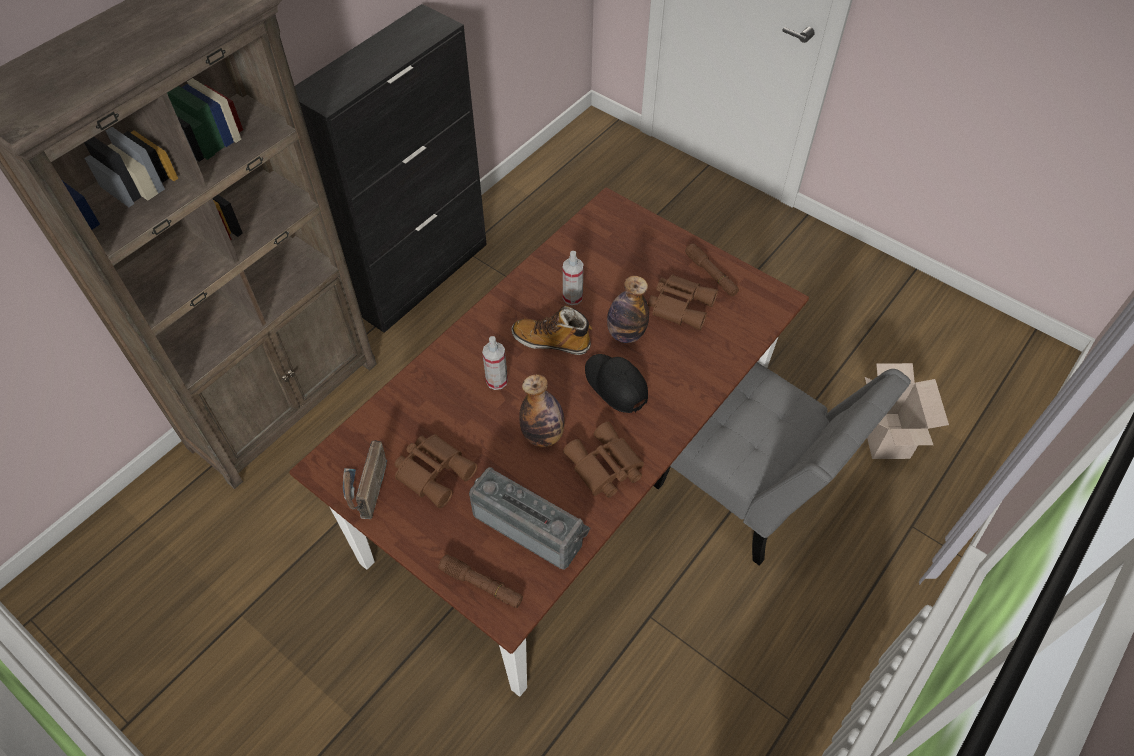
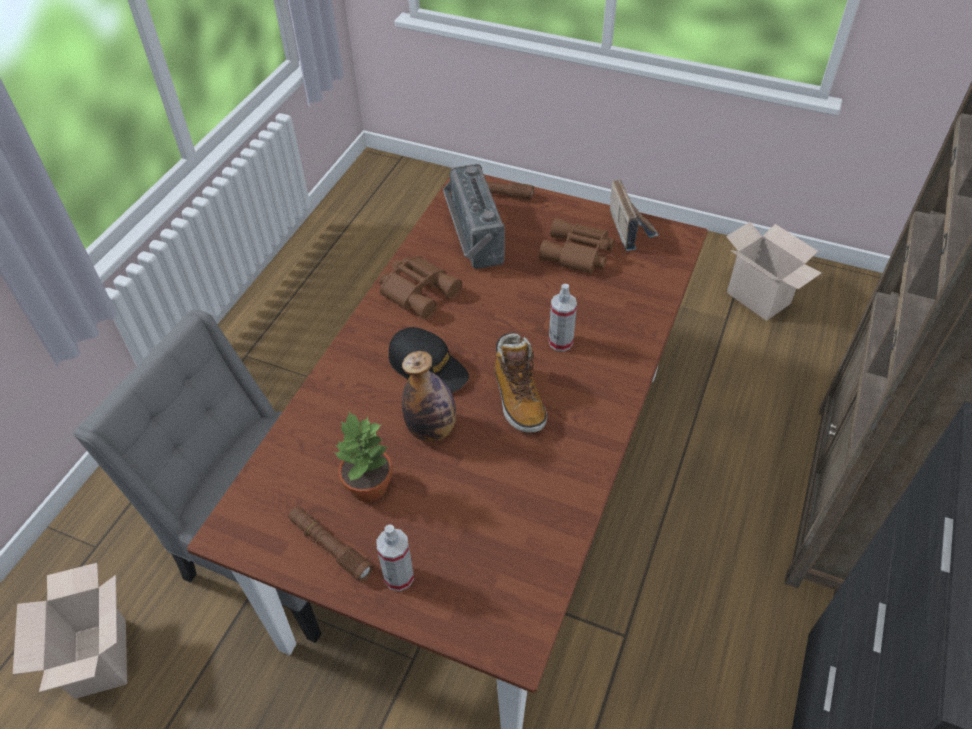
camera: 165 degrees right, 5 degrees down
radio [469,467,590,570] -> radio turned 60 degrees clockwise [443,164,505,269]
boot [512,305,592,355] -> boot turned 75 degrees clockwise [495,333,547,433]
bottle [519,374,565,447] -> none
spray bottle [563,251,584,305] -> spray bottle moved to [376,525,414,591]
brown binoculars [648,274,718,330] -> potted plant [333,411,393,502]
none -> cardboard box [726,222,822,321]

